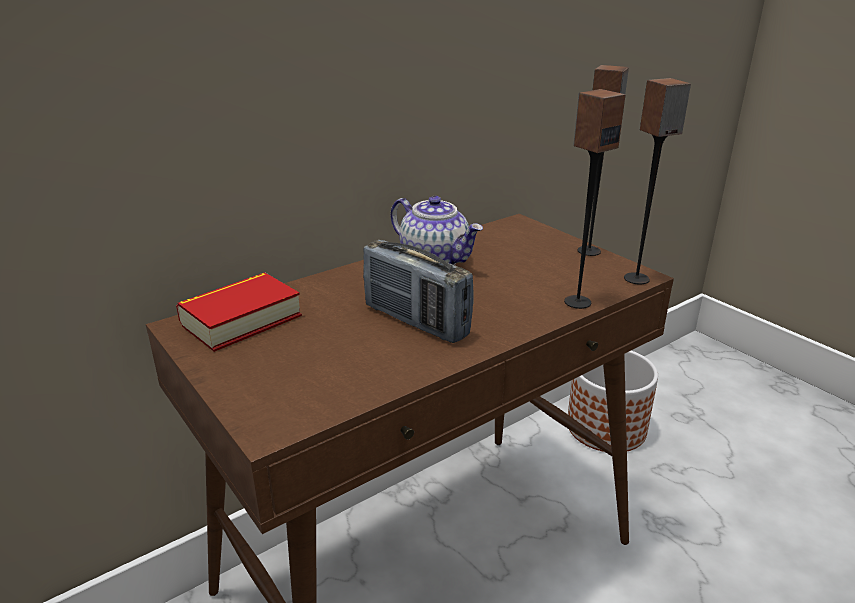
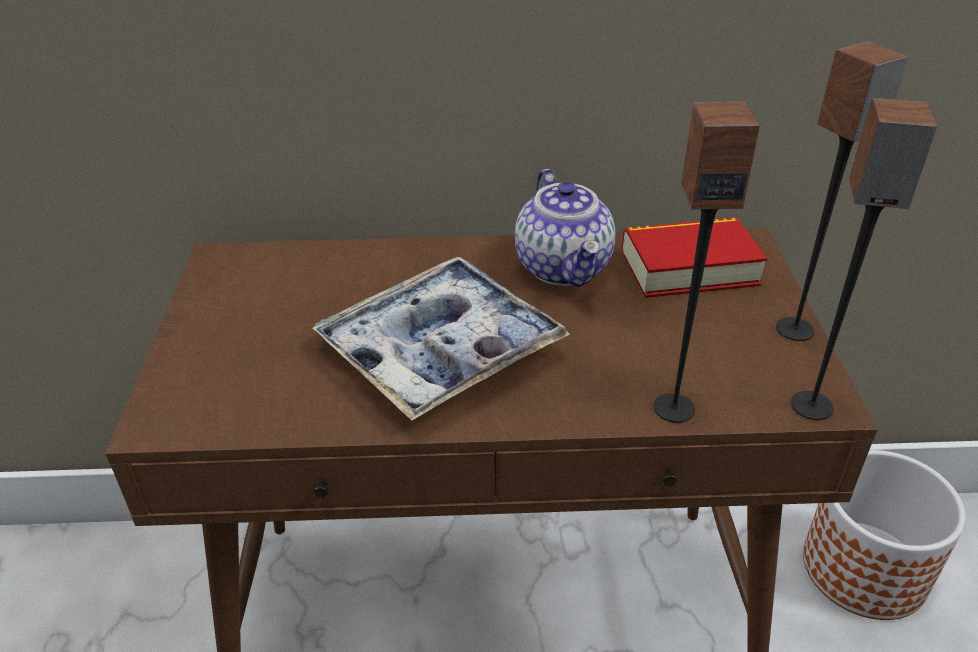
camera: 35 degrees right, 10 degrees up
book [176,273,302,352] -> book moved to [622,218,768,298]
radio [363,240,473,343] -> tray [313,257,570,421]

